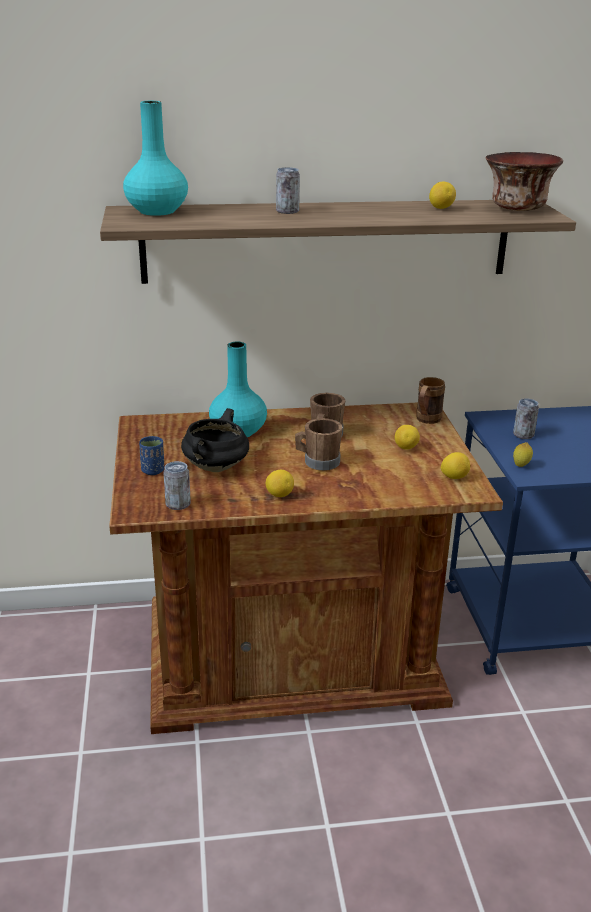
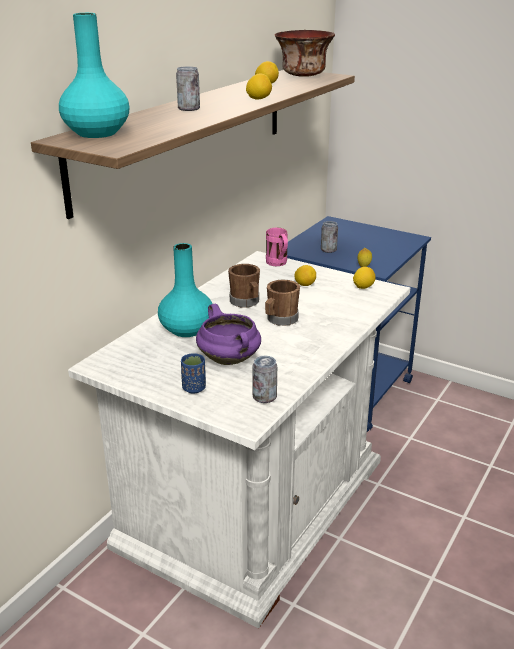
camera: 50 degrees left, 0 degrees up
brown cabinet [109,403,503,734] -> white cabinet [68,251,410,629]
black cooking pot [181,408,249,472] -> purple cooking pot [196,304,261,365]
lemon [266,470,294,497] -> lemon moved to [246,74,272,100]
brown mug [416,377,445,424] -> pink mug [266,228,288,266]

